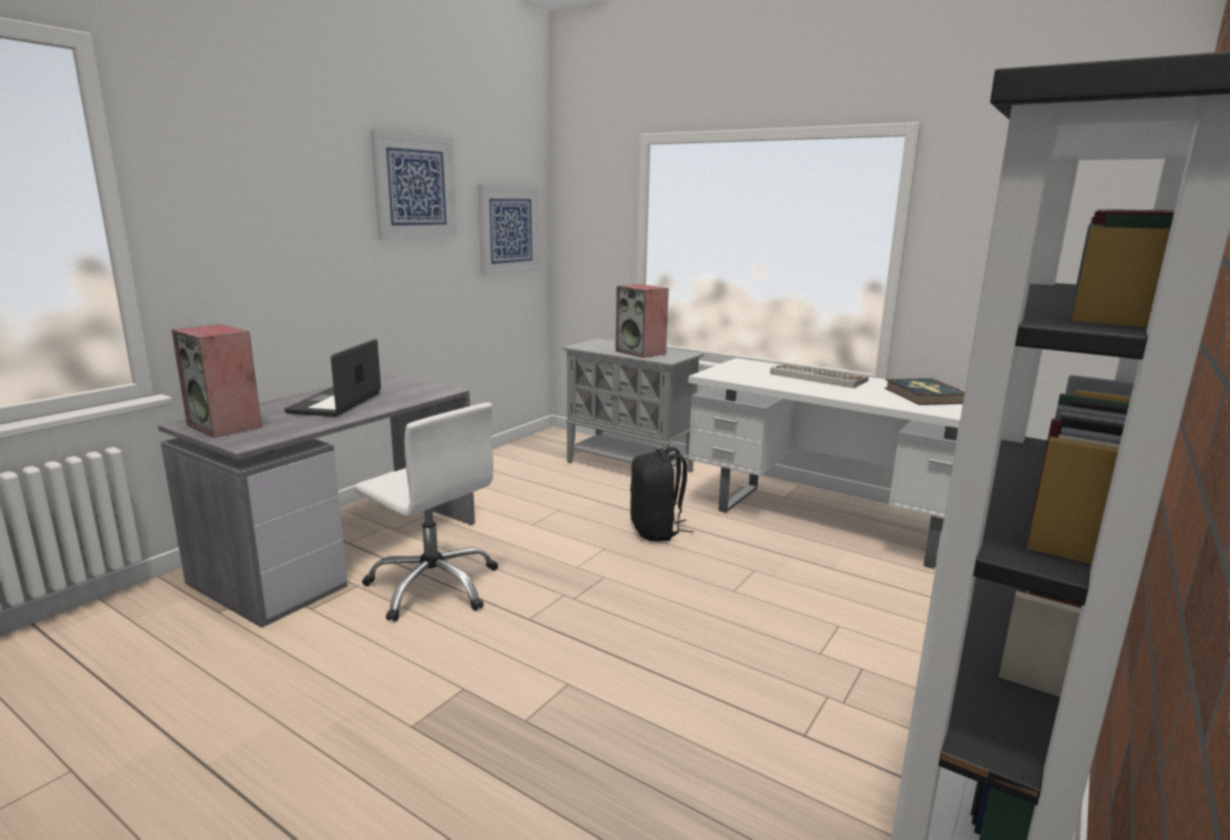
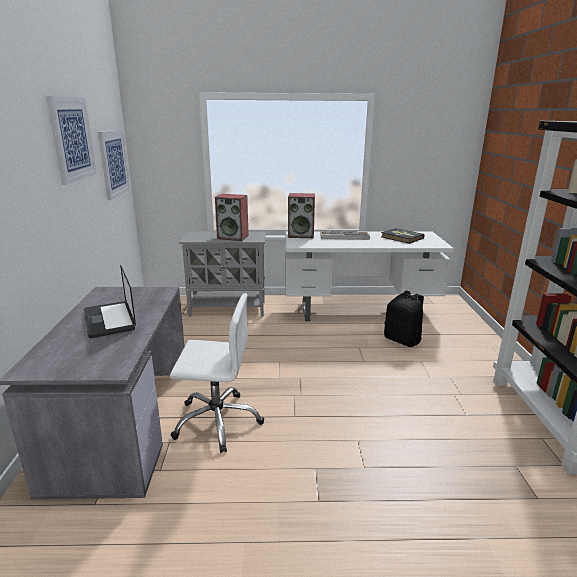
camera: 35 degrees left, 5 degrees up
speaker [172,324,262,438] -> speaker moved to [288,193,315,238]
black backpack [630,447,693,541] -> black backpack moved to [384,291,423,347]

